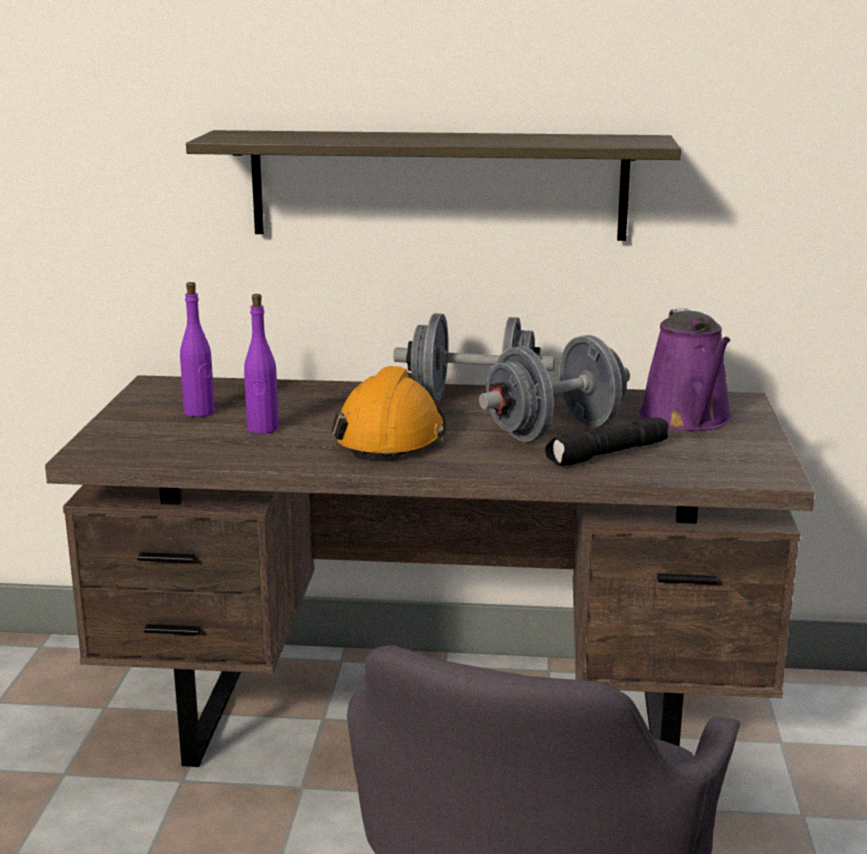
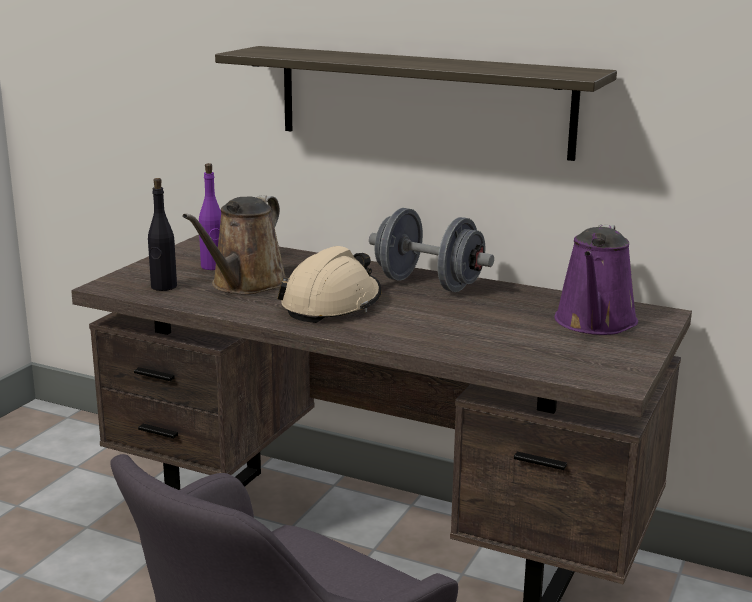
camera: 20 degrees right, 0 degrees up
purple bottle [244,294,279,434] -> brown watering can [183,196,288,294]
orange hard hat [331,366,447,462] -> beige hard hat [278,246,382,323]
grey dumbbell [479,335,630,442] -> none
black flashlight [545,417,669,466] -> none
none -> black bottle [148,178,177,291]

